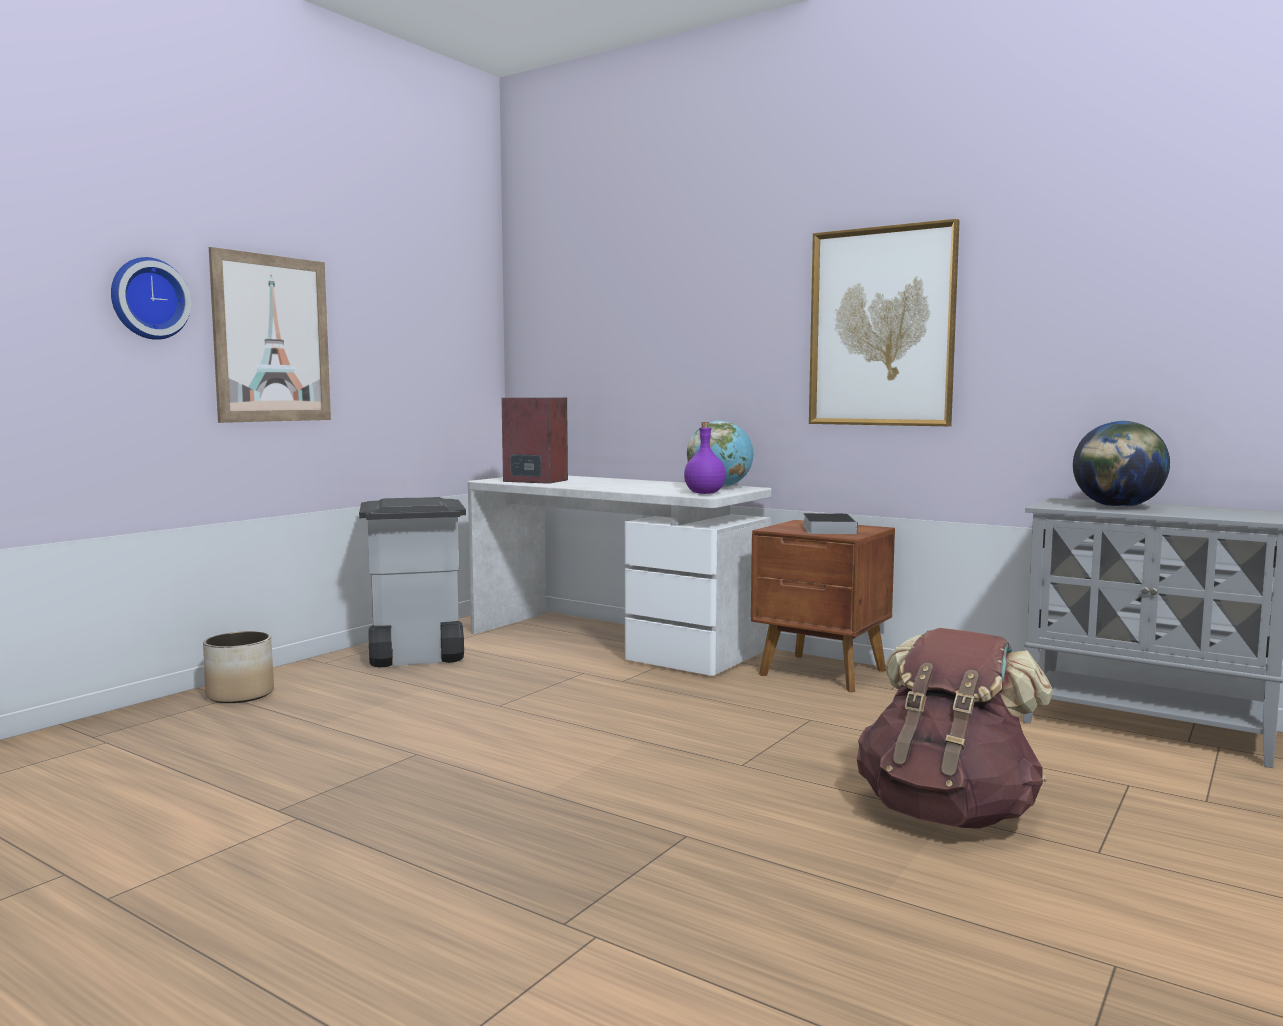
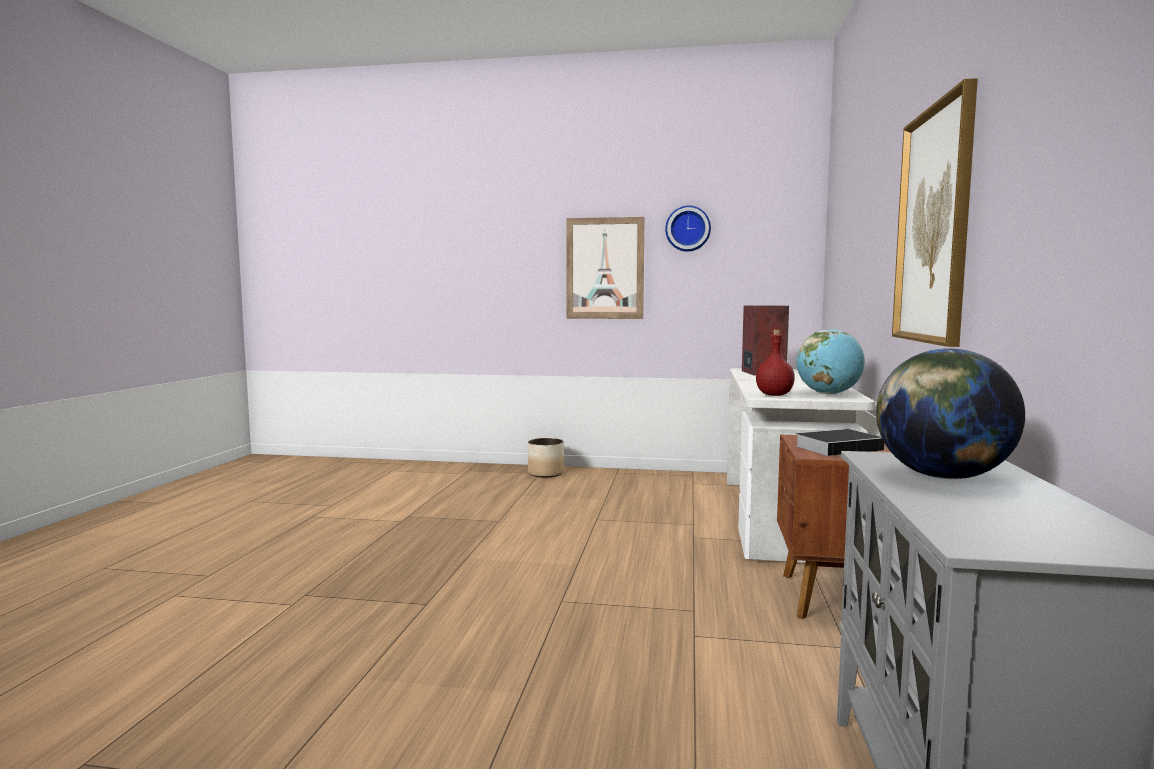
camera: 65 degrees right, 0 degrees up
wall clock [111,257,191,340] -> wall clock moved to [665,206,711,252]
grey trash can [359,497,466,668] -> none
purple bottle [684,422,726,494] -> red bottle [756,330,795,396]
brown backpack [857,628,1053,829] -> none

